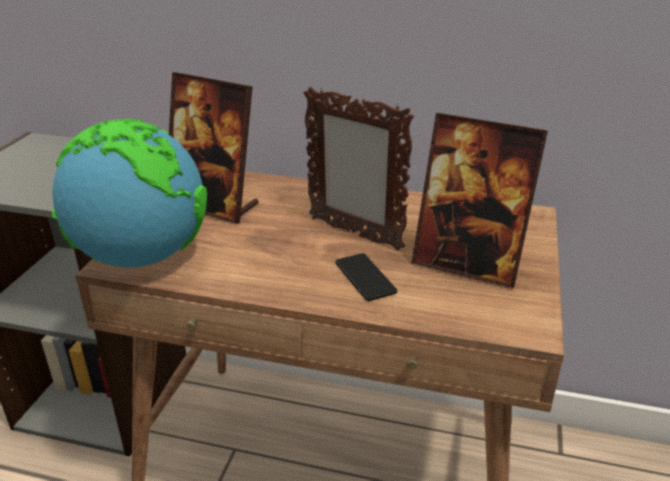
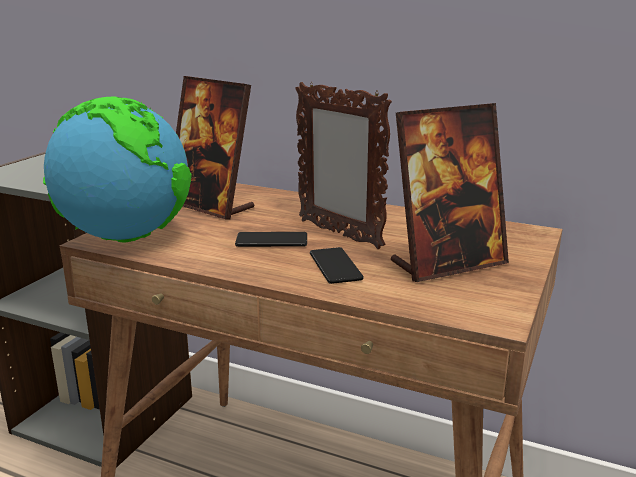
camera: 10 degrees right, 10 degrees down
picture frame [412,113,548,289] -> picture frame turned 60 degrees counterclockwise [391,103,509,282]
none -> phone [235,232,307,247]

